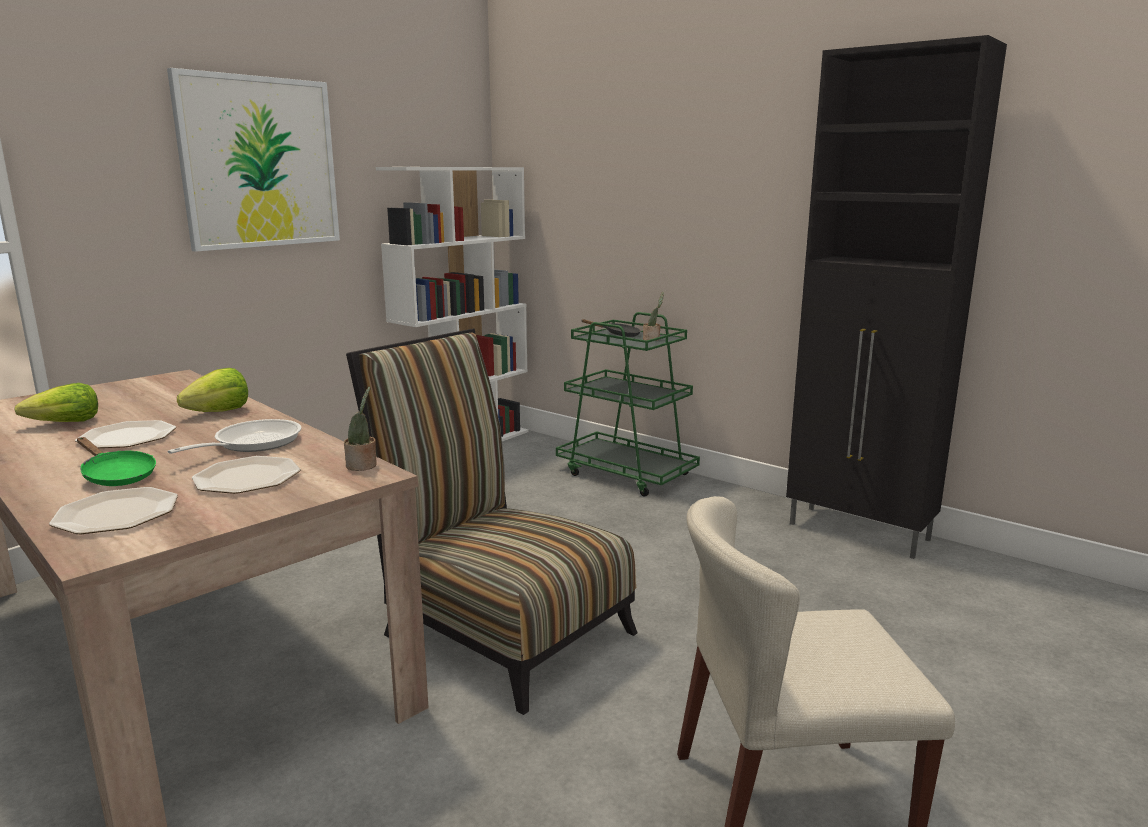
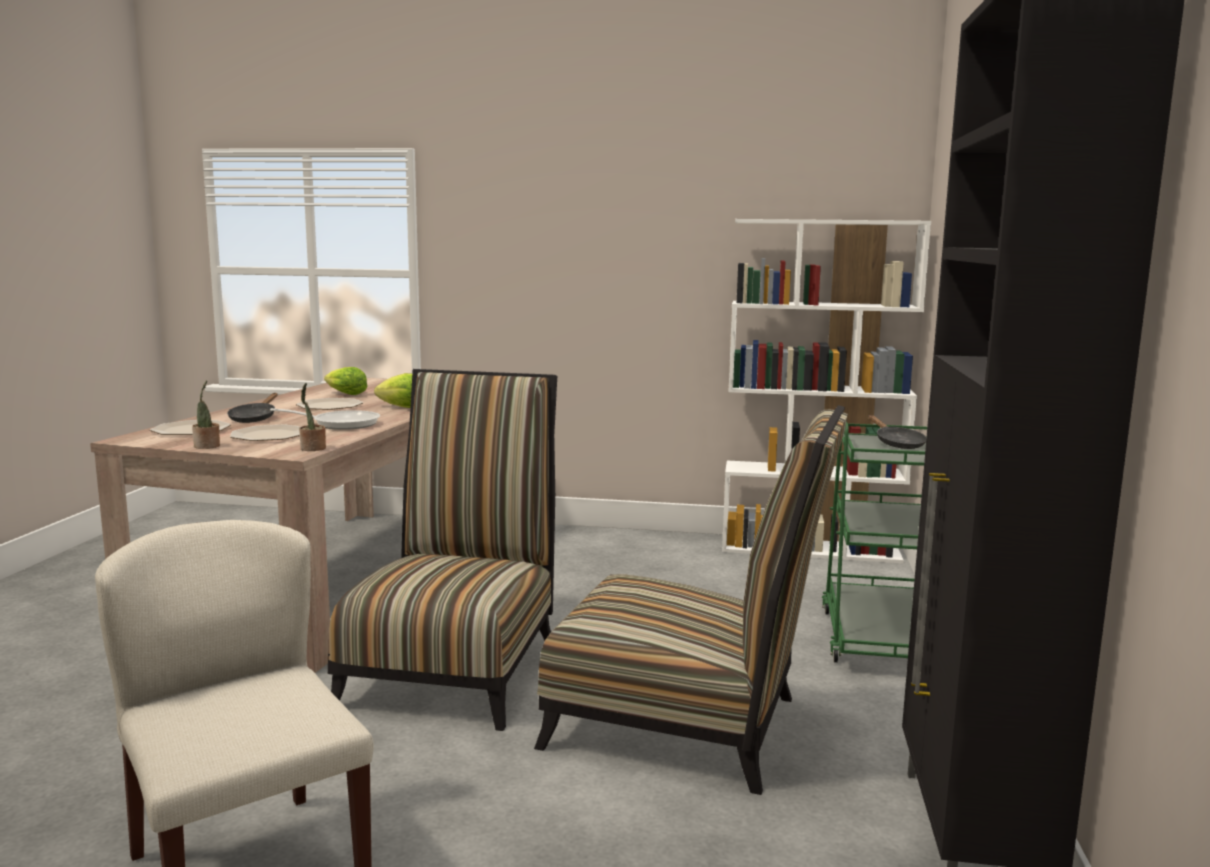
camera: 60 degrees right, 5 degrees down
green frying pan [77,437,156,486] -> black frying pan [227,393,278,423]
picture [167,68,340,252] -> none
potted plant [643,292,664,341] -> potted plant moved to [192,380,220,449]
none -> chair [534,405,848,795]

